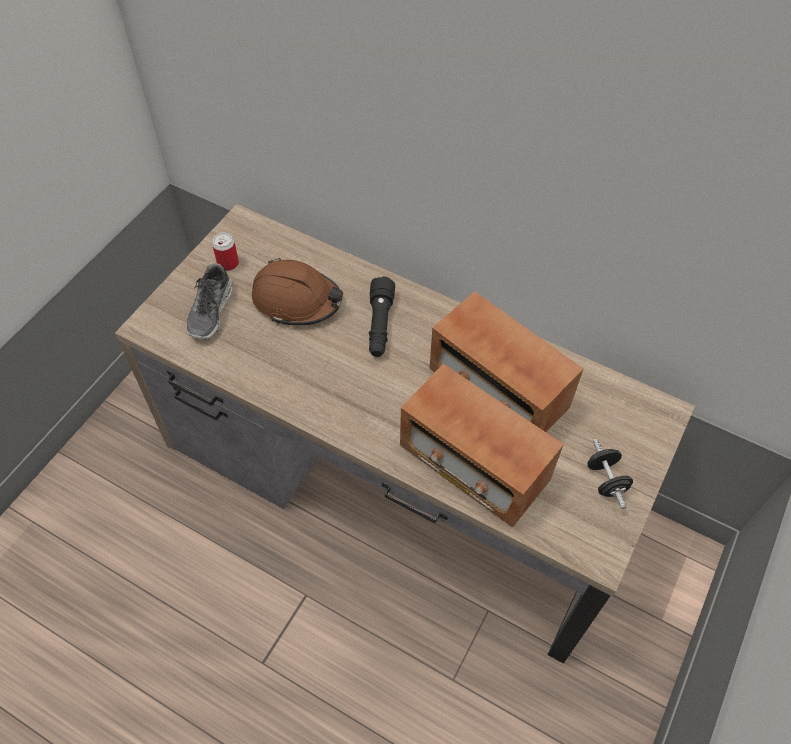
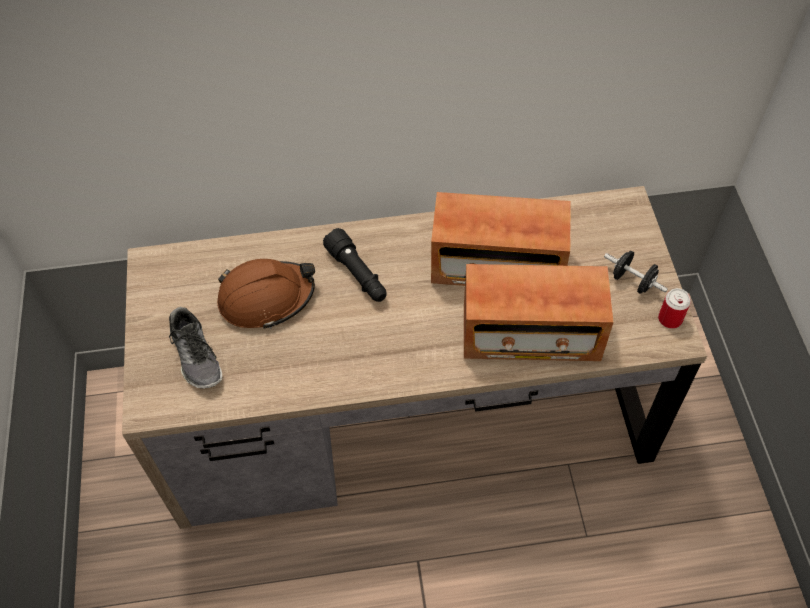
camera: 35 degrees left, 0 degrees up
can [212,233,239,271] -> can moved to [658,288,691,329]

